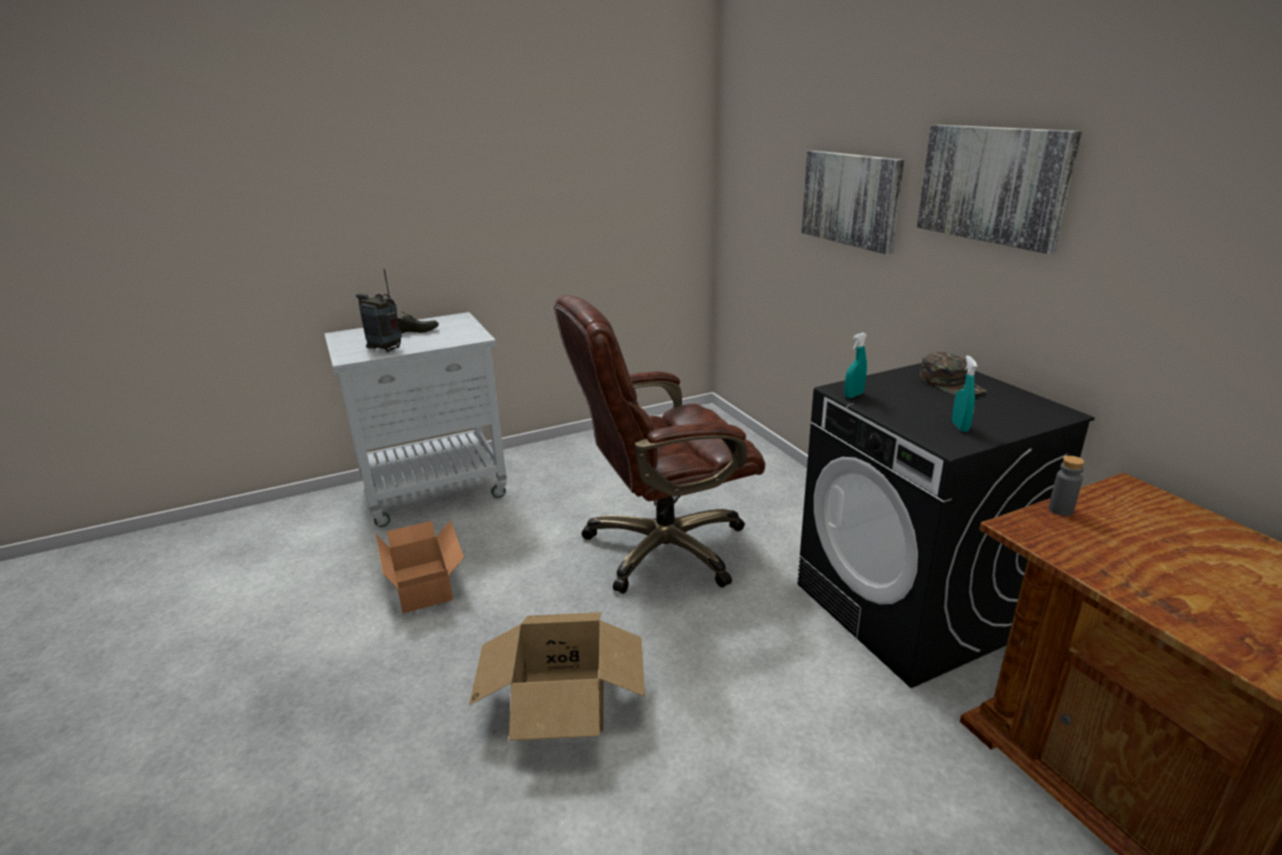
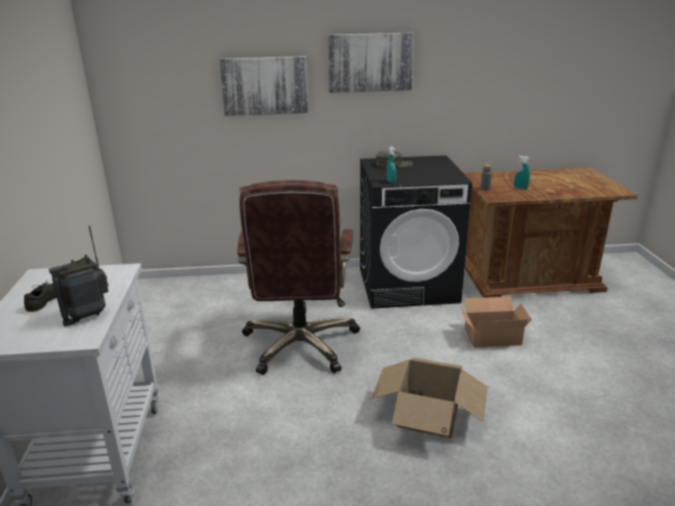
camera: 70 degrees left, 0 degrees up
cardboard box [376,520,464,613] -> cardboard box moved to [459,296,532,348]
turquoise spray bottle [952,355,978,432] -> turquoise spray bottle moved to [514,156,530,189]

